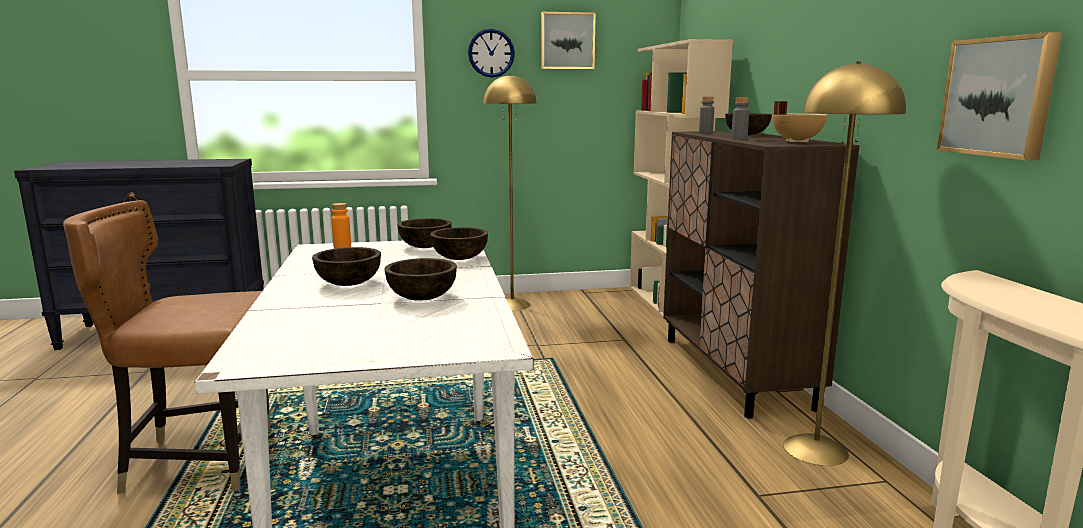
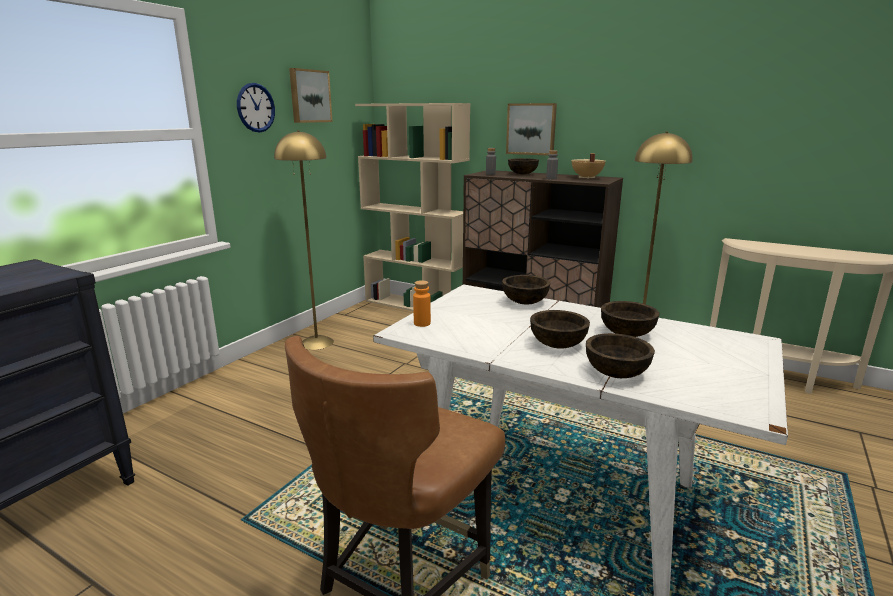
camera: 50 degrees left, 5 degrees up
brown bowl [397,218,452,248] -> brown bowl moved to [586,333,655,378]
picture [937,32,1062,160] -> picture moved to [506,103,557,155]

